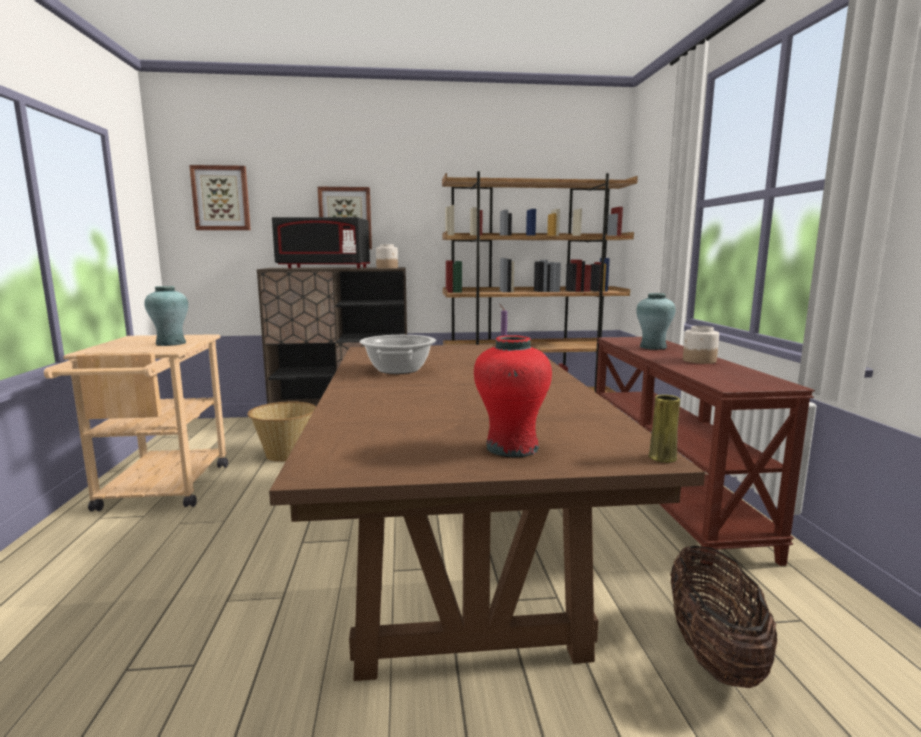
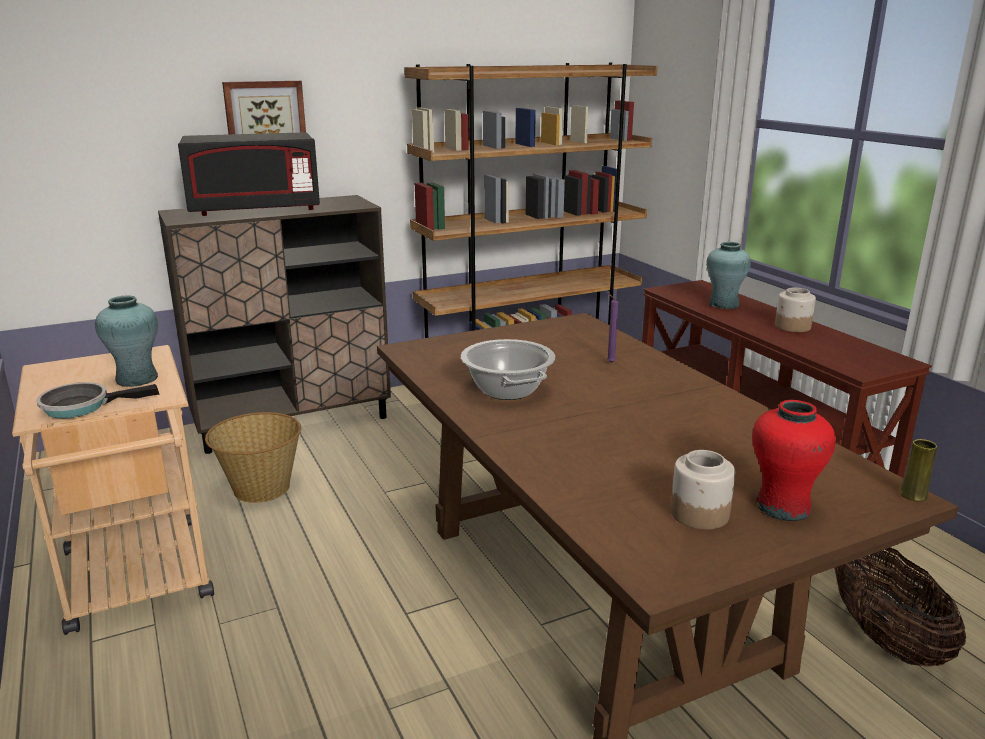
camera: 20 degrees left, 10 degrees up
picture [189,165,251,230] -> none
jar [376,244,398,269] -> jar moved to [671,450,735,530]
none -> frying pan [36,382,159,418]

